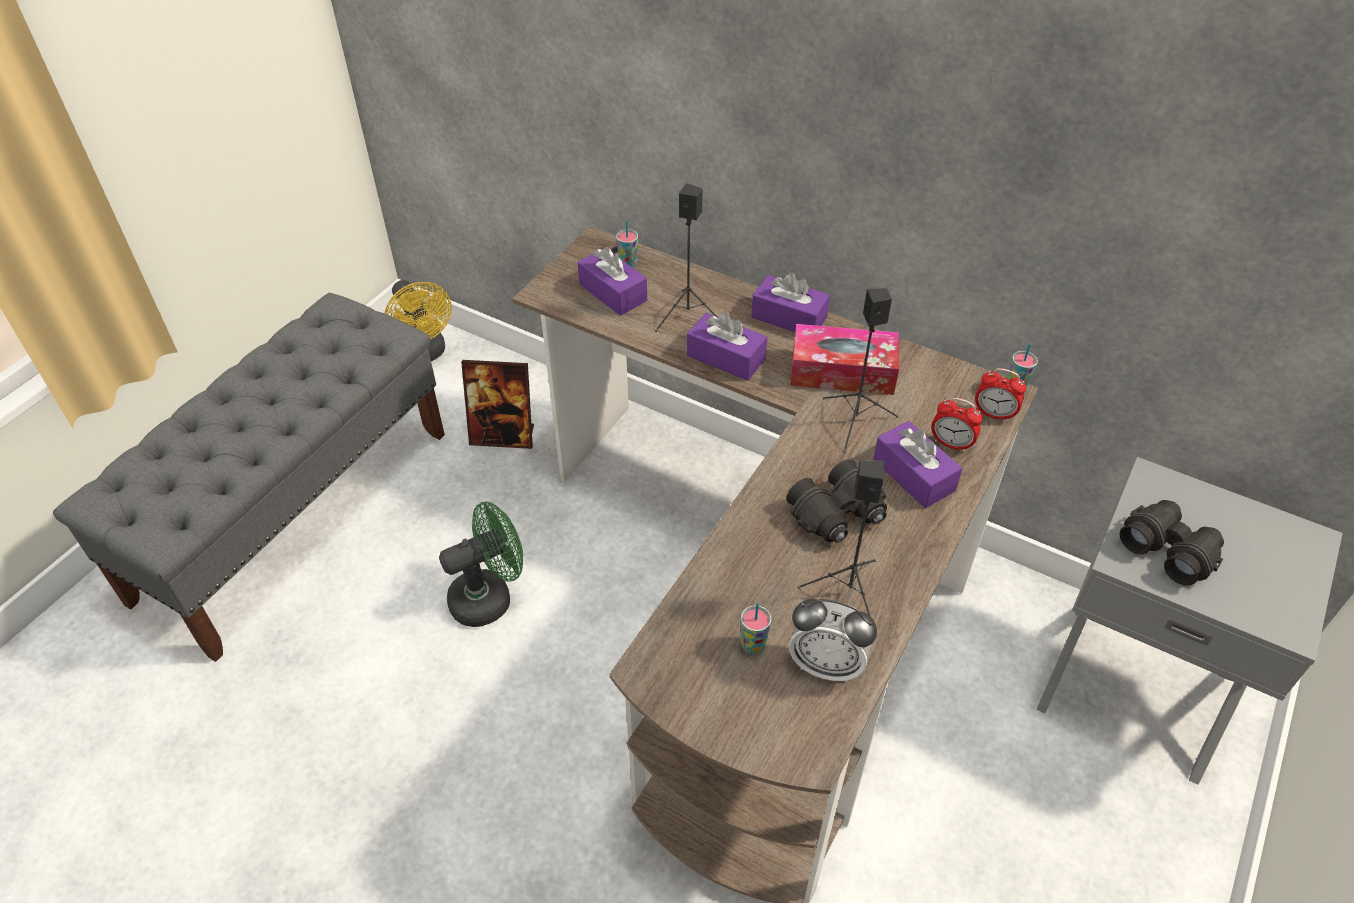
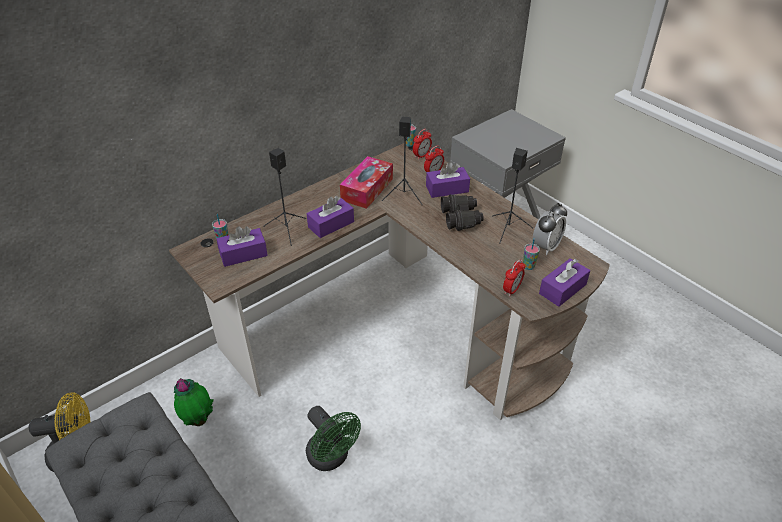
camera: 70 degrees left, 5 degrees down
green fan [439,501,523,627] -> green fan turned 150 degrees clockwise [306,406,361,471]
picture frame [461,360,534,449] -> potted plant [174,378,214,426]
purple tissue box [751,273,830,332] -> purple tissue box moved to [539,258,590,307]
black binoculars [1120,500,1224,585] -> none
none -> alarm clock [503,259,525,297]

